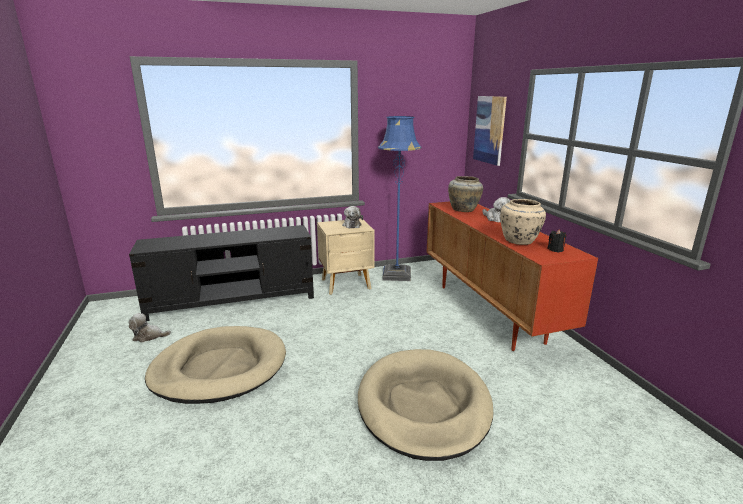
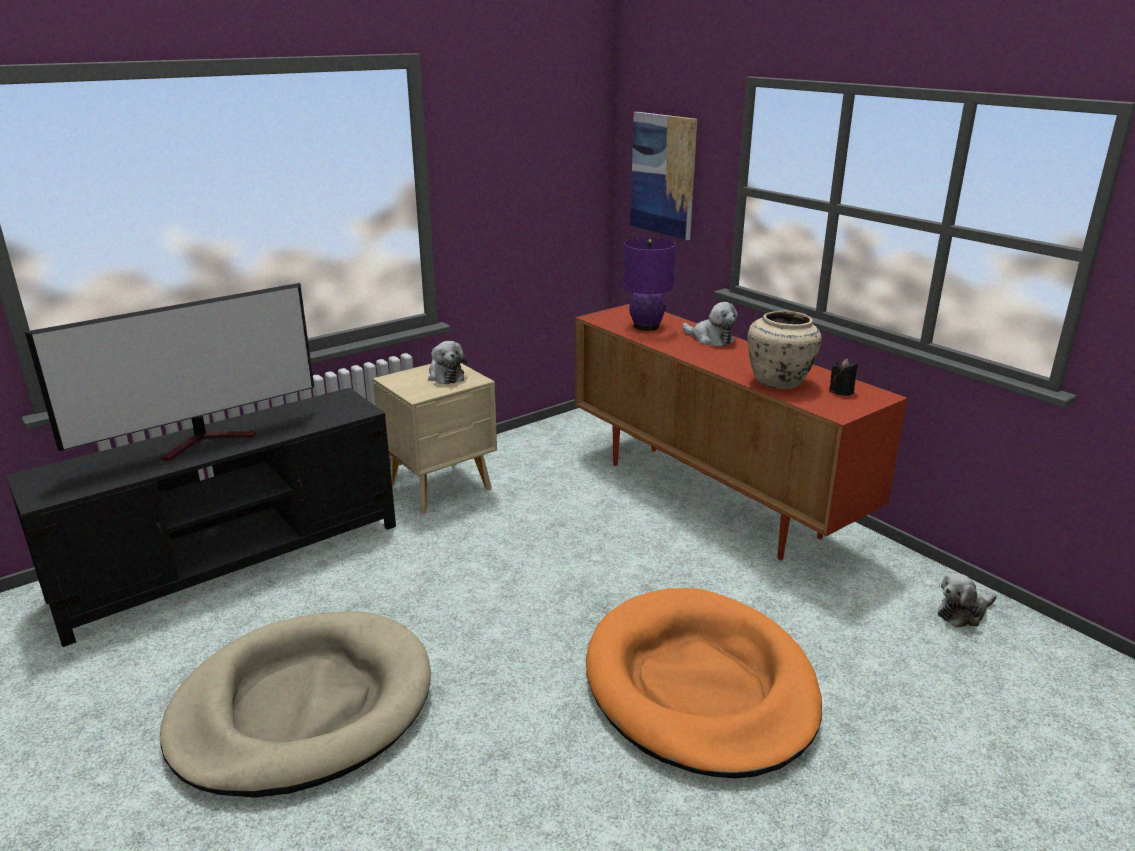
camera: 20 degrees left, 5 degrees up
plush toy [129,313,171,342] -> plush toy moved to [938,573,997,627]
beige dog bed [358,349,493,461] -> orange dog bed [586,588,822,779]
blue floor lamp [378,116,422,281] -> none
beige vase [448,176,483,212] -> purple table lamp [623,238,676,331]
none -> television [25,283,314,461]

